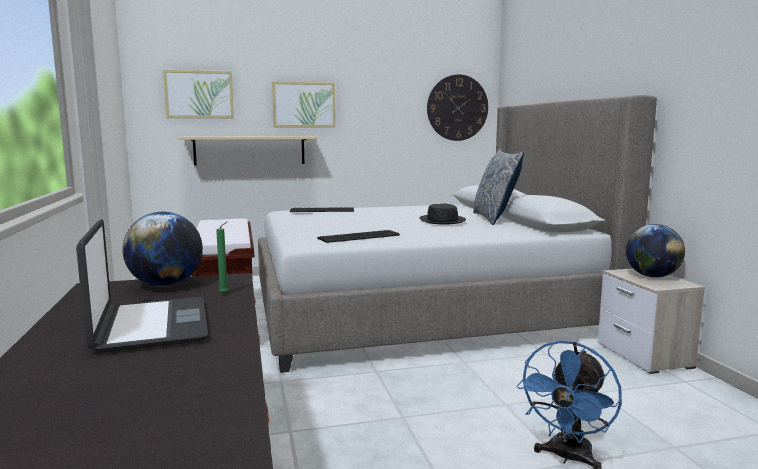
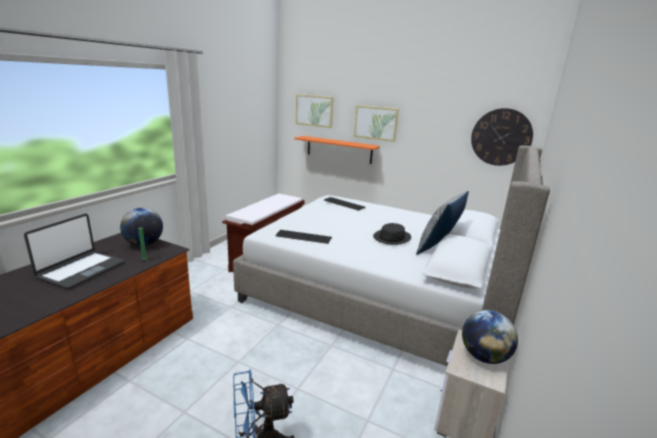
camera: 40 degrees right, 10 degrees up
beige shelf [179,136,318,166] -> orange shelf [294,136,380,164]

